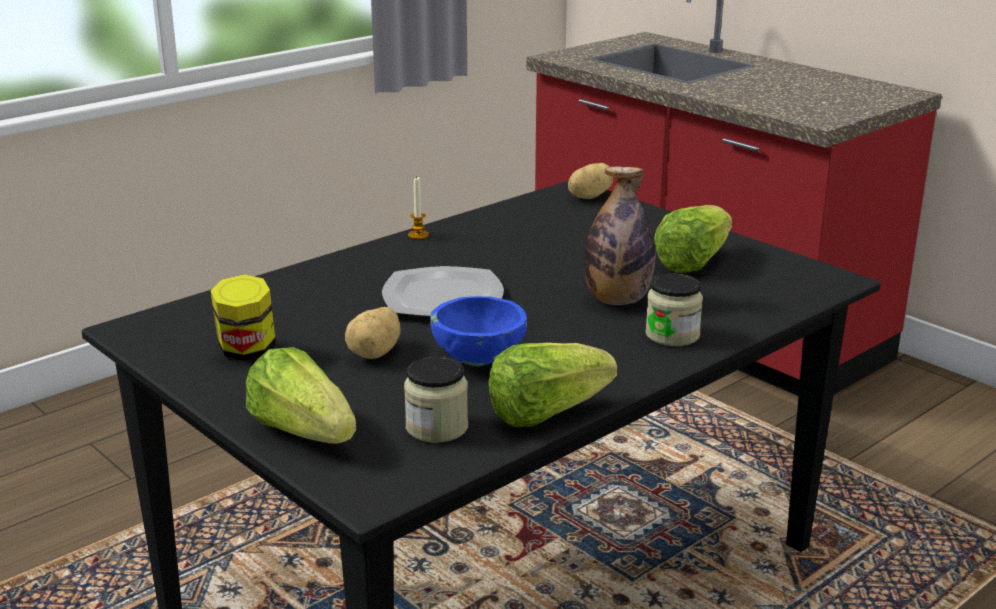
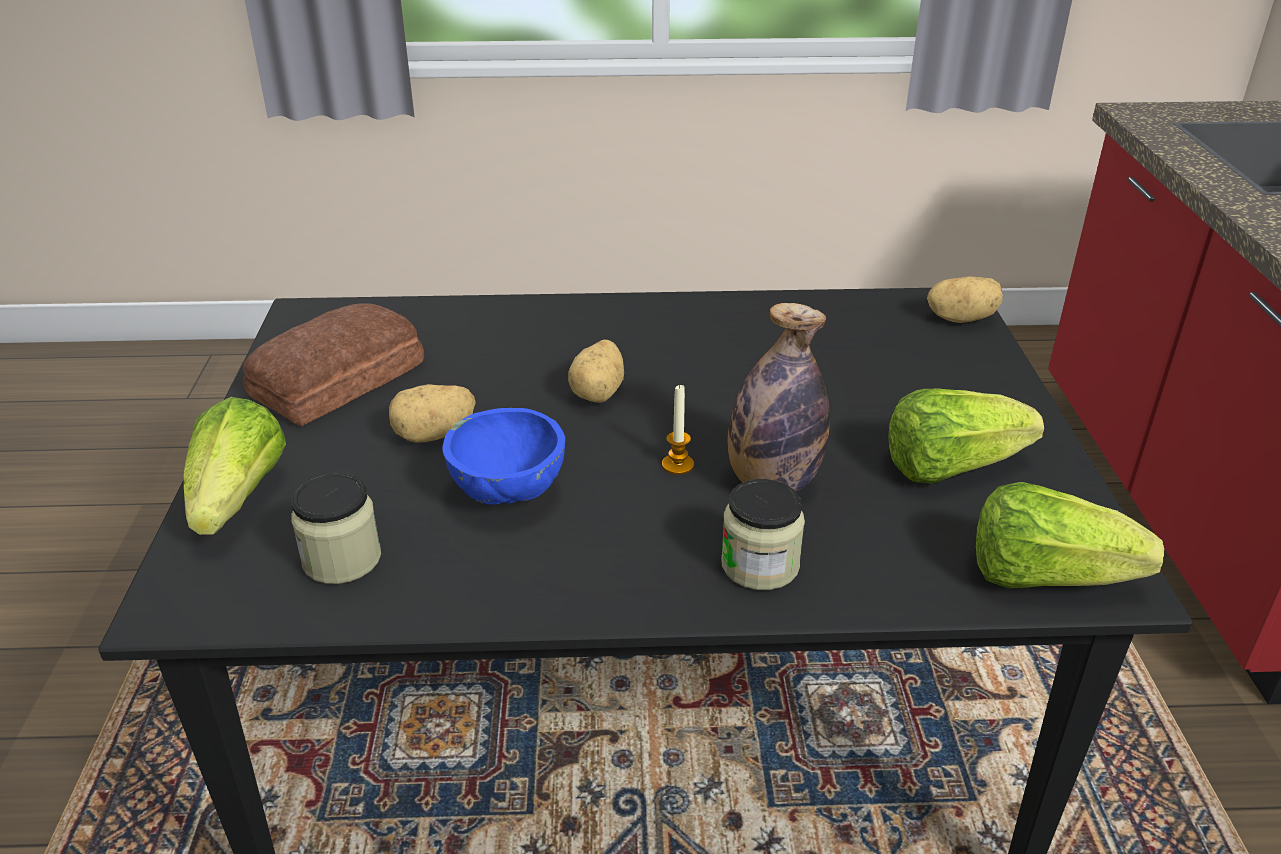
camera: 40 degrees right, 10 degrees up
jar [211,274,276,361] -> bread [243,303,424,426]
plate [382,266,504,317] -> potato [568,340,624,403]
candle [408,178,429,239] -> candle moved to [662,384,694,475]
lettuce [489,343,617,427] -> lettuce moved to [976,482,1164,588]

